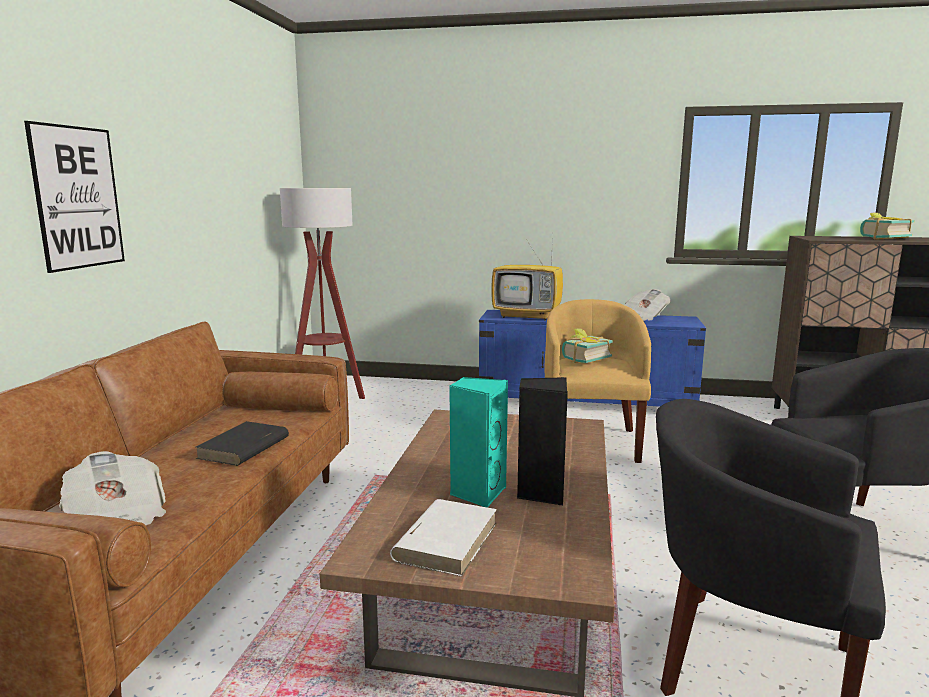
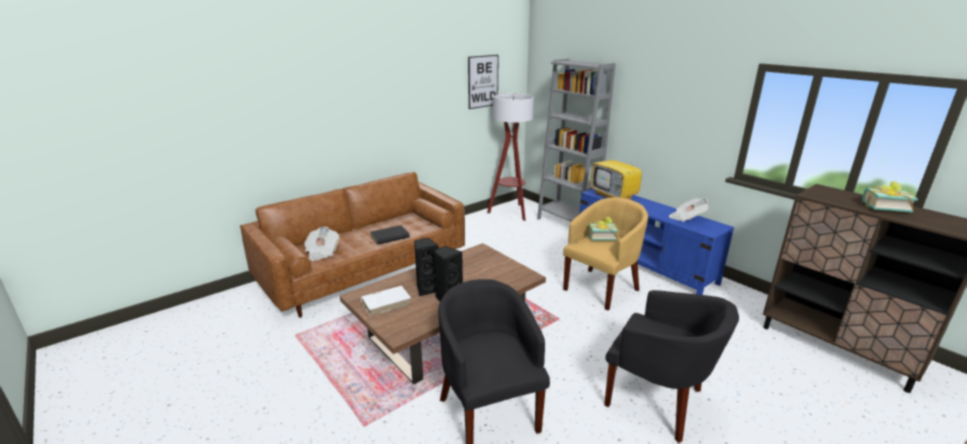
camera: 40 degrees right, 10 degrees up
picture [24,121,125,273] -> picture moved to [468,55,499,109]
turquoise speaker [449,377,508,508] -> black speaker [414,238,439,297]
none -> grey bookcase [537,59,616,222]

